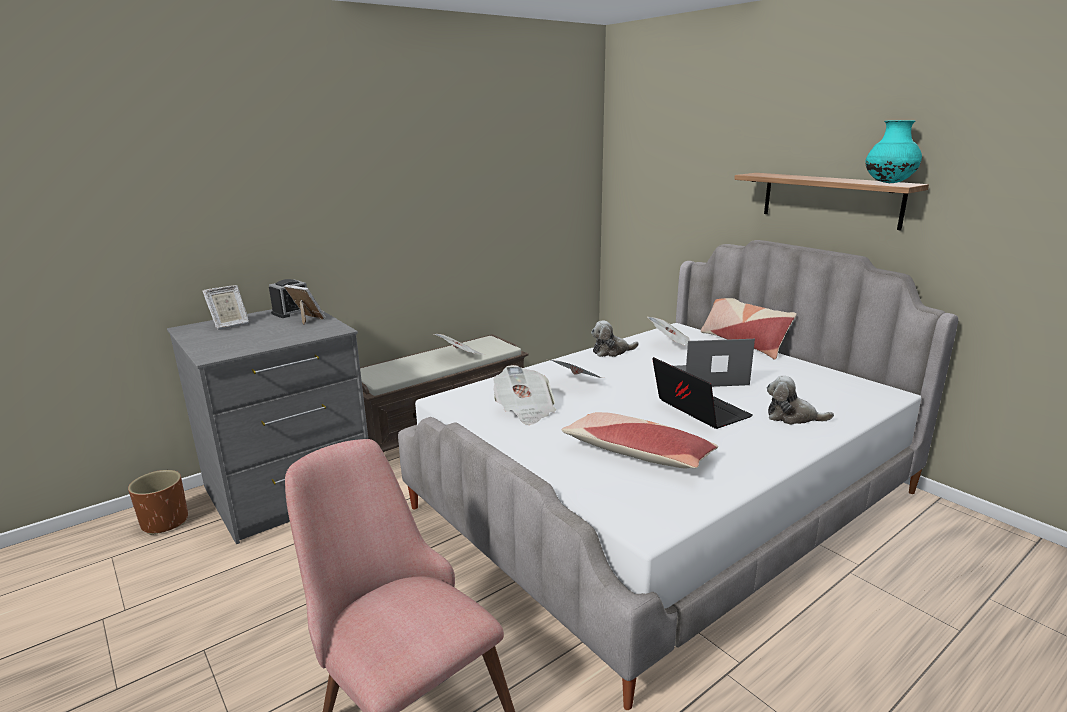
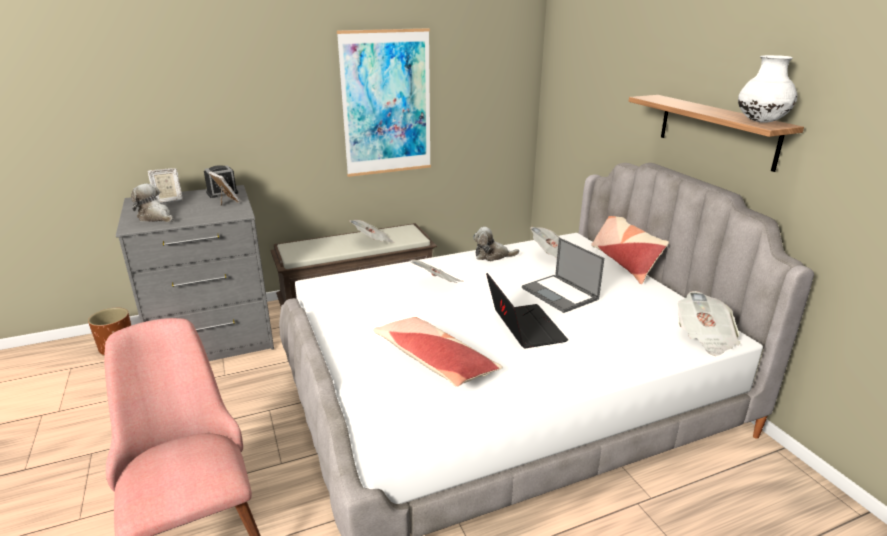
camera: 15 degrees right, 5 degrees up
newspaper [493,365,556,425] -> newspaper moved to [678,291,741,356]
laptop [674,339,755,387] -> laptop turned 135 degrees counterclockwise [522,237,604,313]
plush toy [767,375,834,425] -> plush toy moved to [131,183,174,222]
turquoise vase [866,120,922,183] -> white vase [738,55,797,123]
none -> picture [337,28,431,177]

